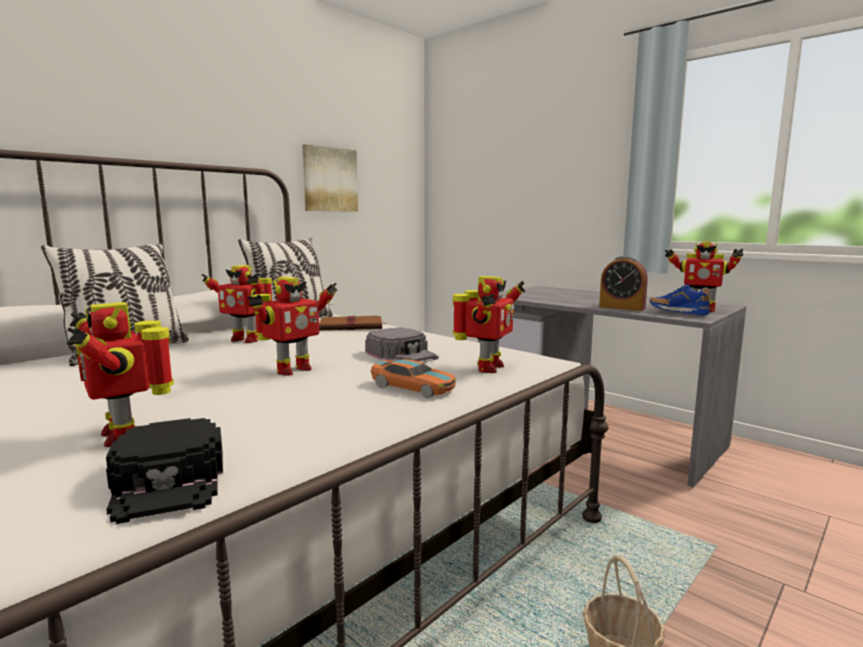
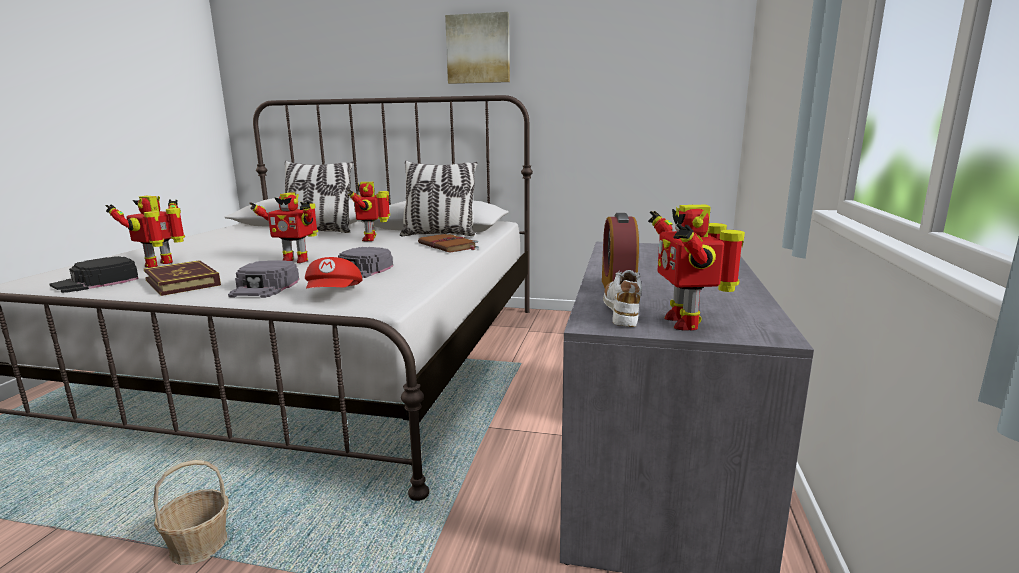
camera: 60 degrees right, 5 degrees up
picture [302,144,358,212] -> picture moved to [445,12,510,84]
toy car [371,359,456,398] -> grey cap [228,260,299,298]
toy robot [452,276,525,373] -> red cap [305,257,362,288]
blue shoe [650,284,710,316] -> white shoe [603,270,642,327]
none -> book [144,260,221,296]

